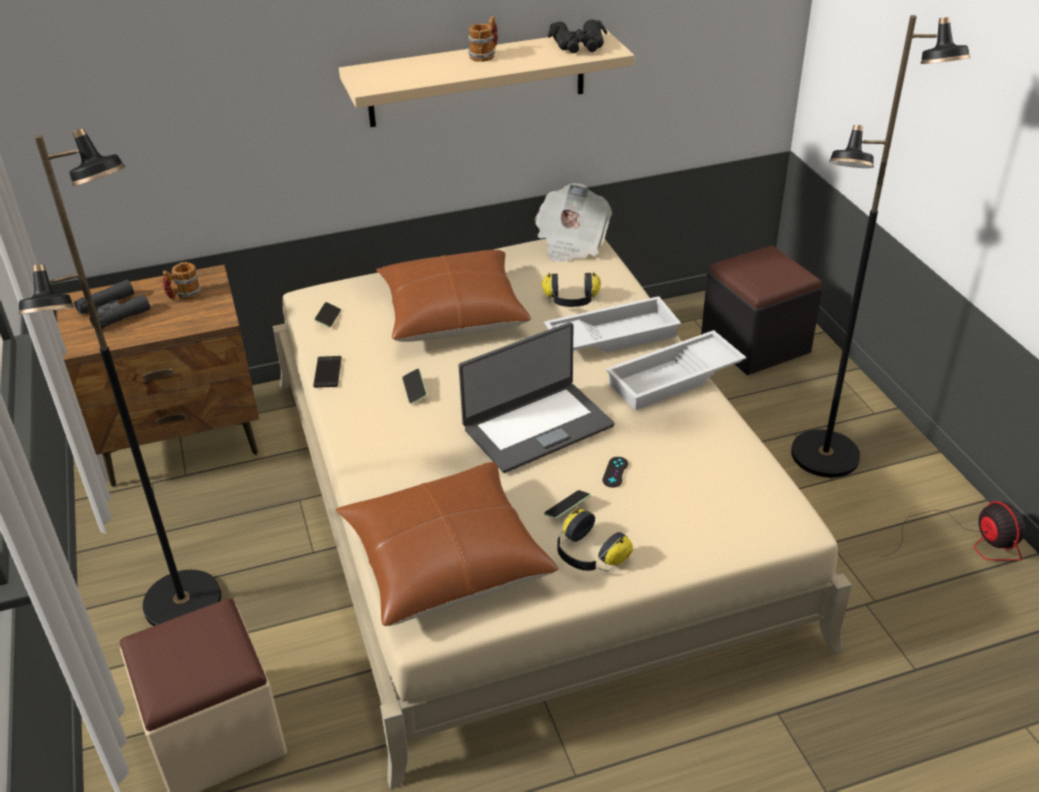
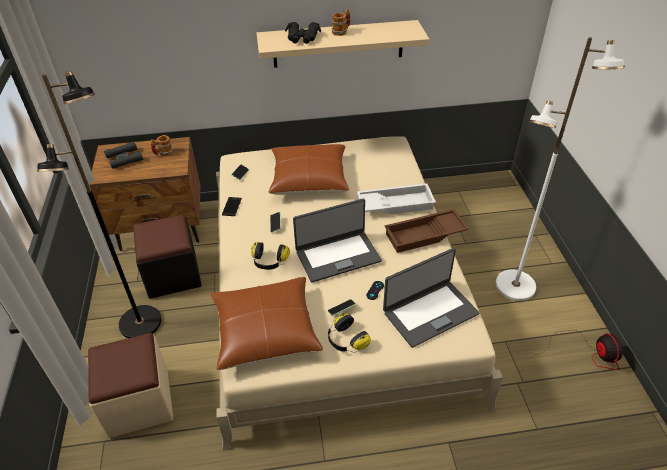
camera: 10 degrees right, 5 degrees up
newspaper [535,183,612,262] -> none
headphones [542,272,601,307] -> headphones moved to [251,242,290,270]
black binoculars [548,20,607,53] -> black binoculars moved to [285,22,321,44]
white tray [605,330,746,411] -> brown tray [384,209,469,253]
black ottoman [701,246,822,375] -> black ottoman moved to [133,215,202,299]
black floor lamp [791,15,971,478] -> white floor lamp [496,37,625,301]
none -> laptop [383,248,479,348]

